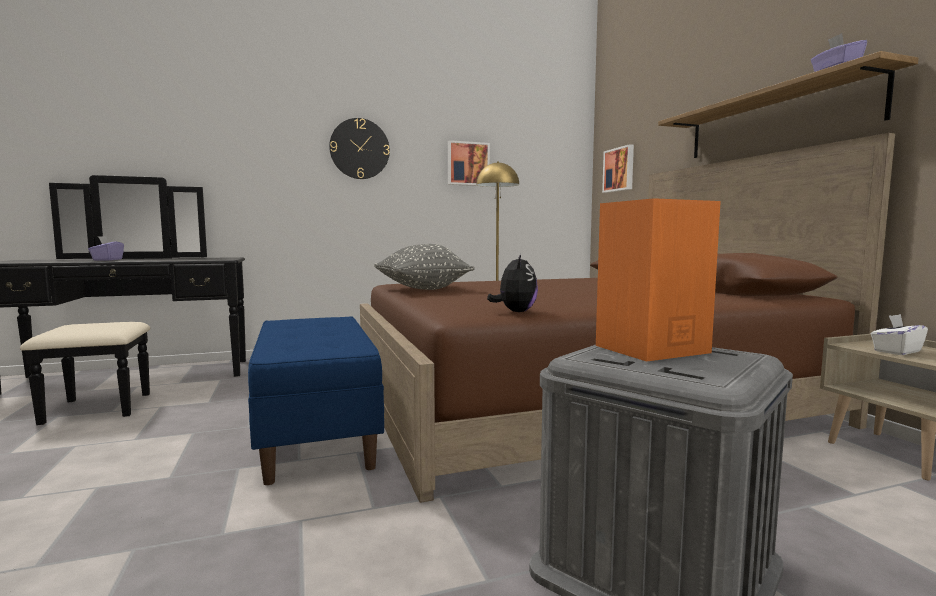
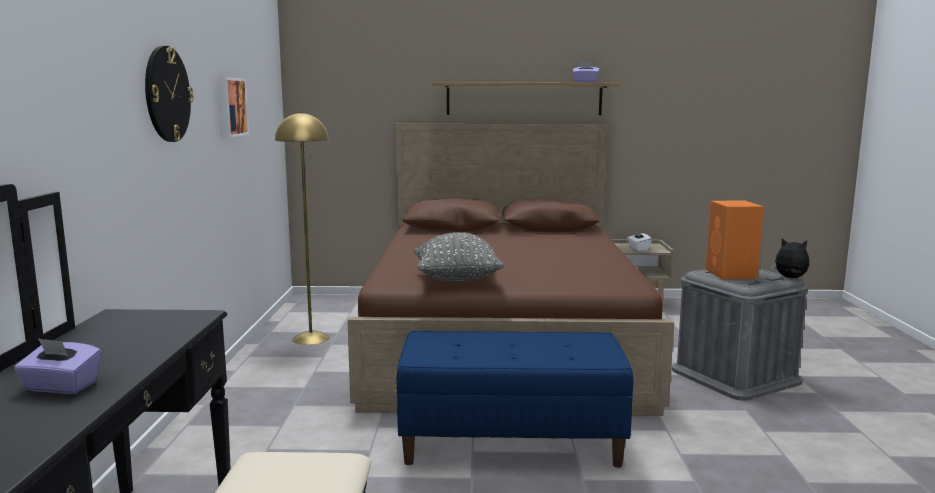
camera: 70 degrees left, 5 degrees up
plush toy [487,254,538,312] -> plush toy moved to [772,238,809,278]
picture [602,144,634,193] -> none

